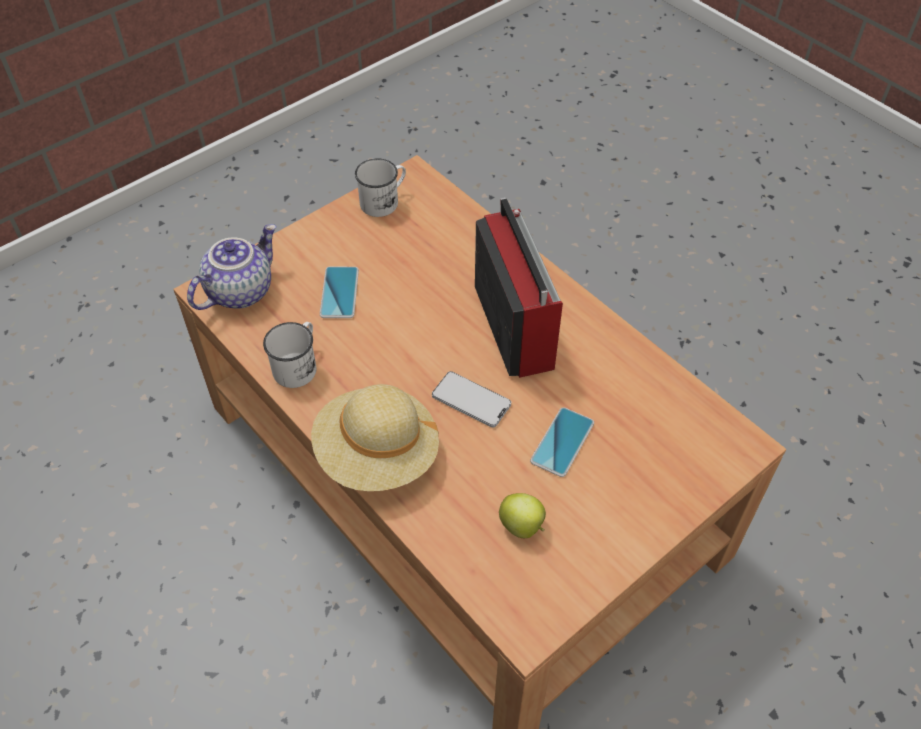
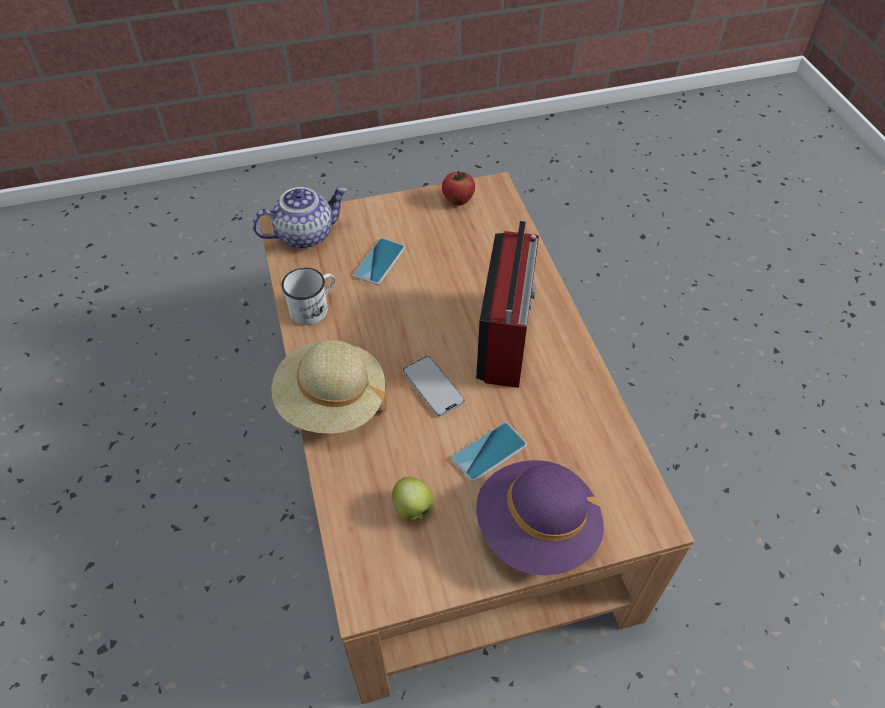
camera: 25 degrees right, 0 degrees up
white mug [355,158,406,217] -> apple [442,171,475,206]
none -> purple hat [476,460,604,576]

